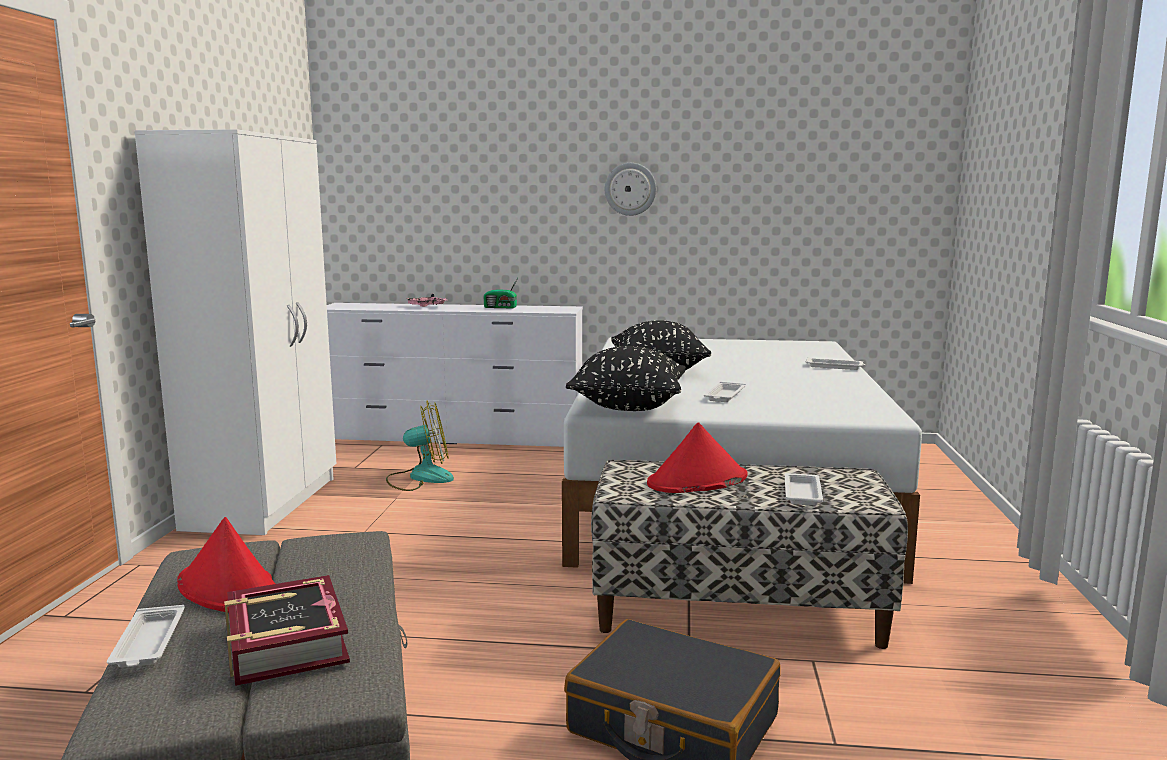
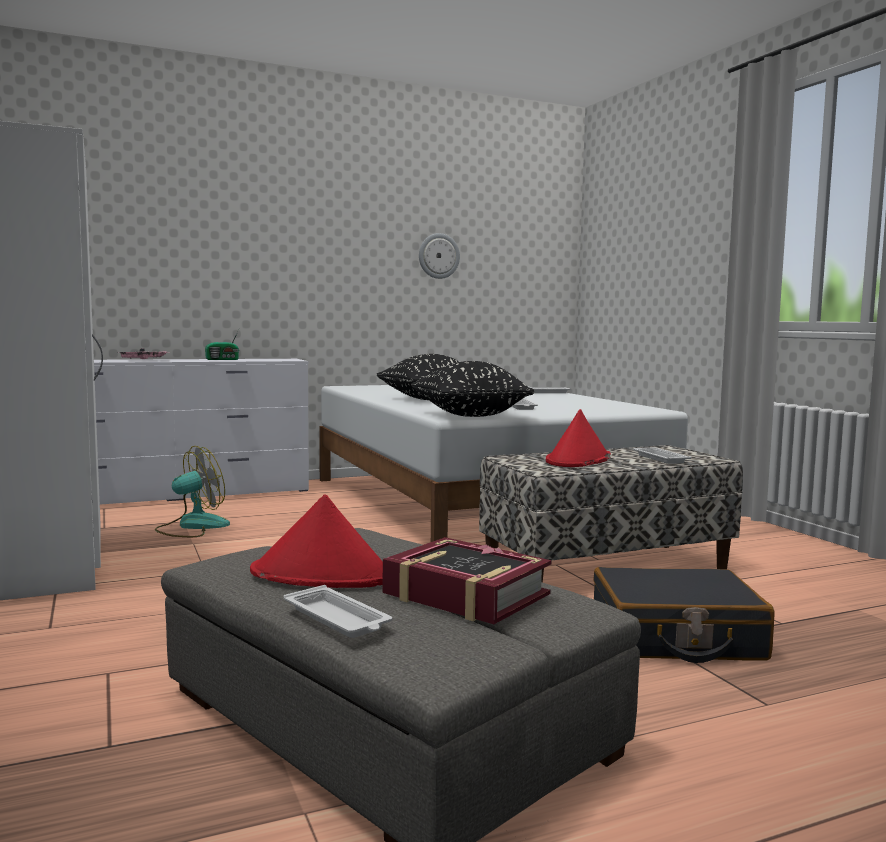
camera: 30 degrees left, 5 degrees down
wall clock [605,163,656,216] -> wall clock moved to [419,233,460,279]

